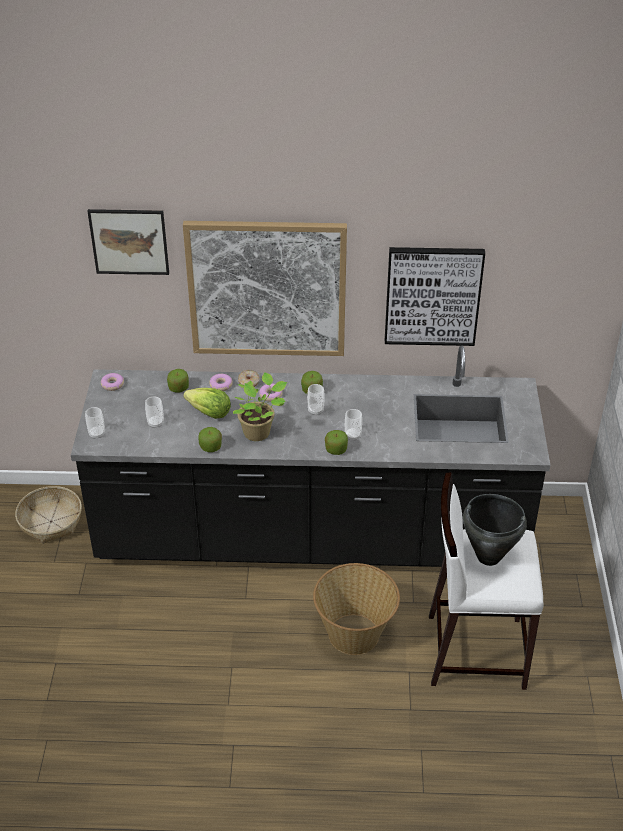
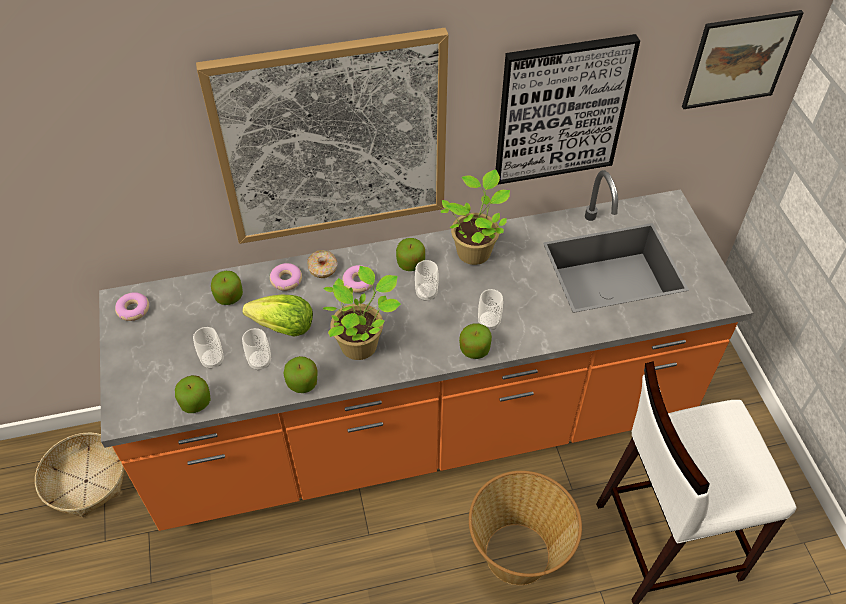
camera: 15 degrees left, 10 degrees up
black counter [71,346,550,567] -> orange counter [99,170,753,531]
cup [85,407,105,439] -> cup moved to [242,328,271,371]
picture [87,209,169,275] -> picture moved to [682,10,804,109]
black cooking pot [463,494,527,566] -> none
none -> apple [175,375,210,413]
none -> potted plant [441,169,510,265]

